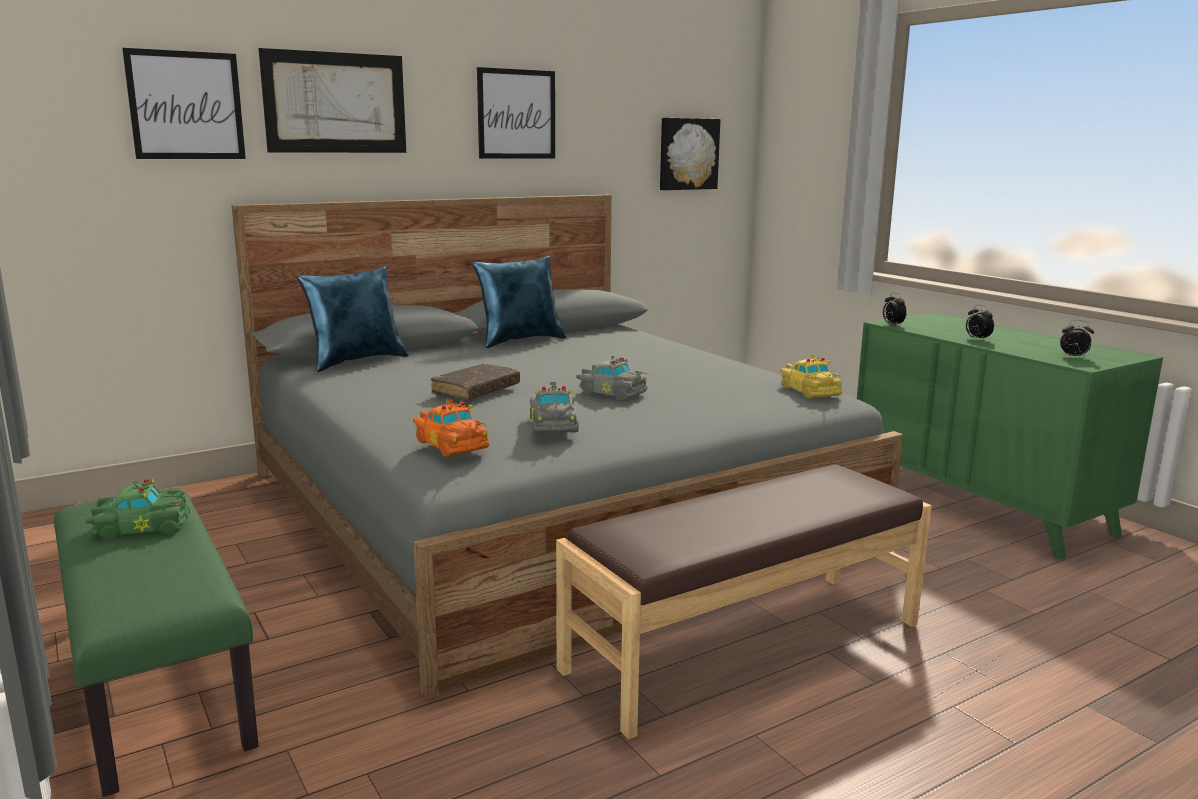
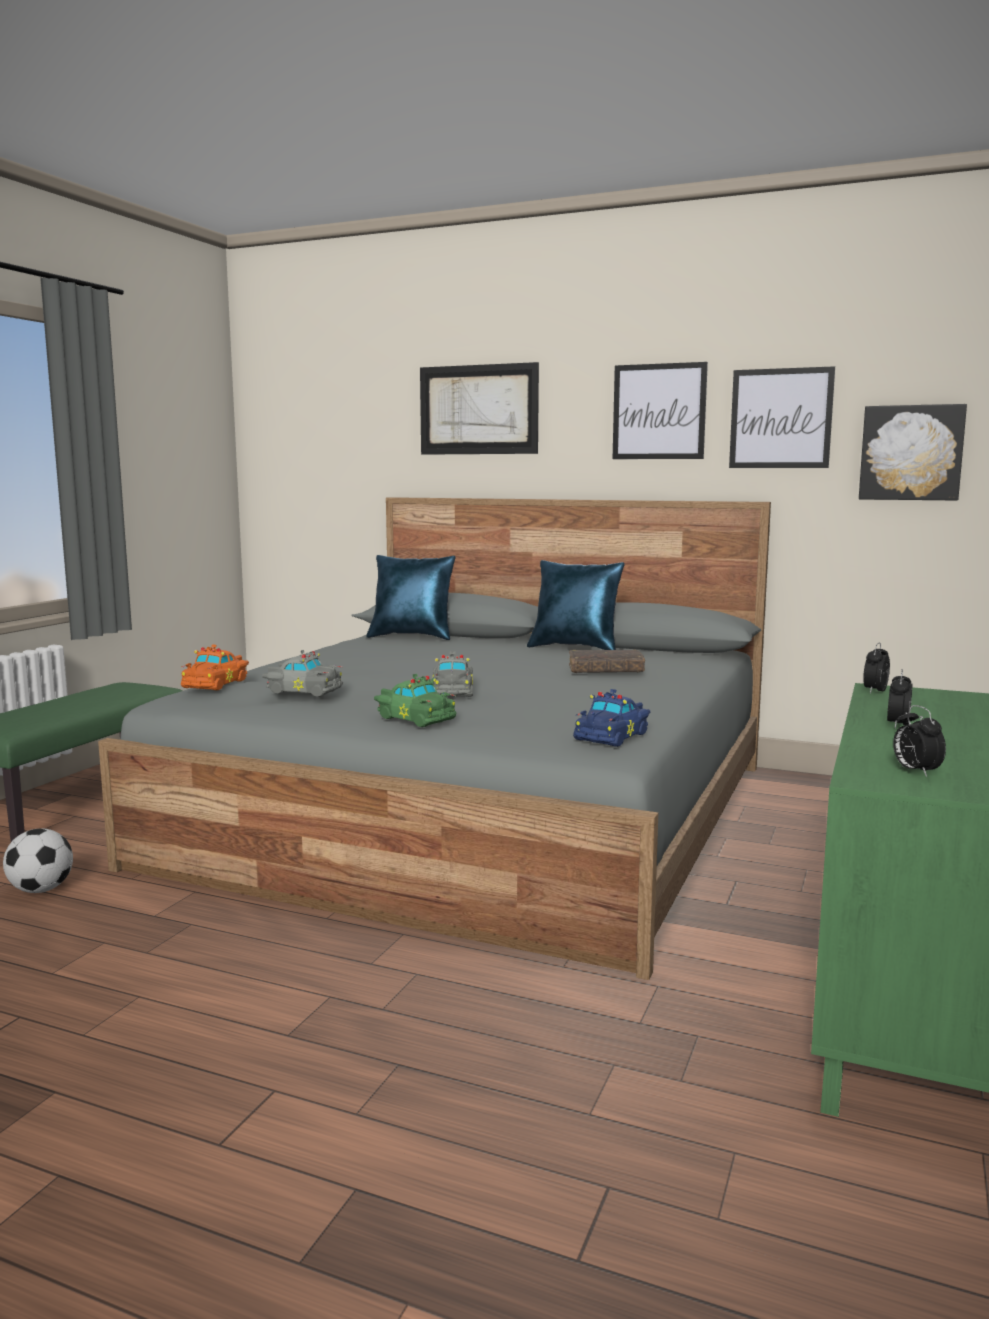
camera: 55 degrees right, 5 degrees down
green toy car [86,479,190,539] -> green toy car moved to [374,674,457,727]
picture [122,48,246,159] -> picture moved to [729,366,835,468]
brown book [430,363,520,400] -> brown book moved to [569,649,645,673]
grey toy car [530,382,579,434] -> grey toy car turned 120 degrees counterclockwise [262,650,343,697]
brown bench [556,464,932,739] -> none
yellow toy car [780,355,842,399] -> blue toy car [573,689,650,747]
none -> football [3,828,73,893]

